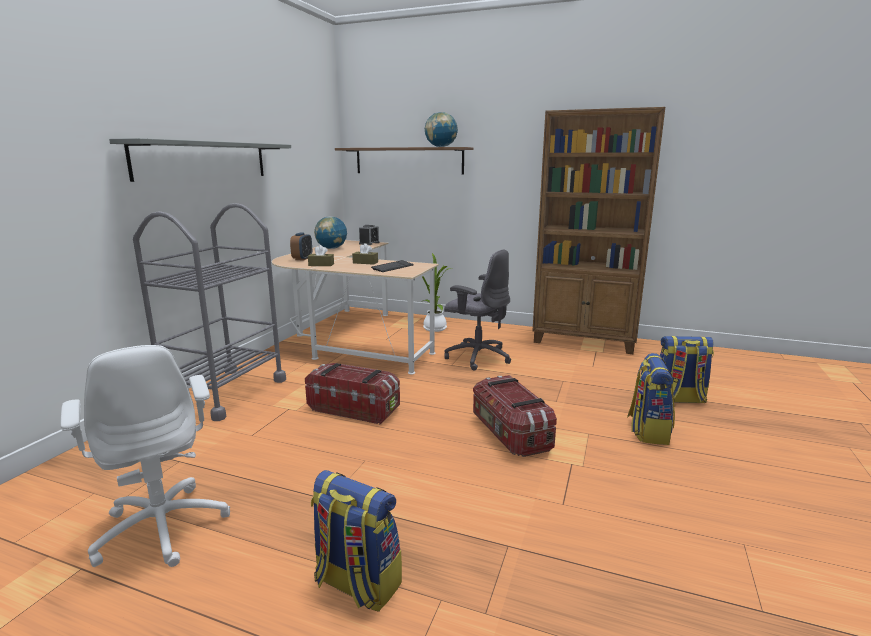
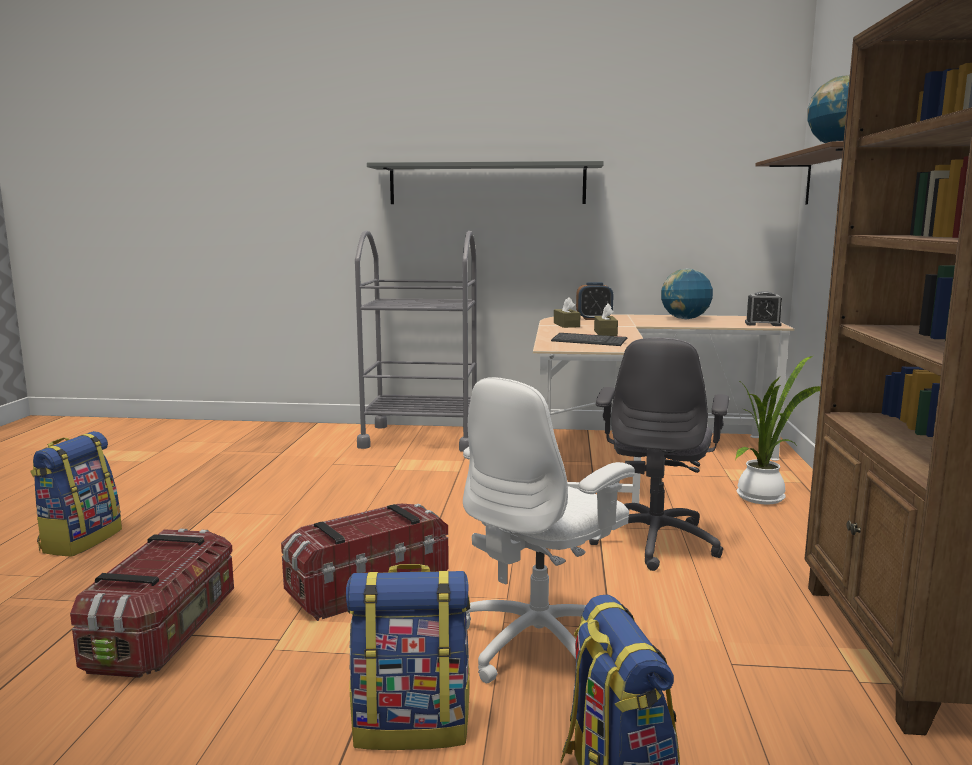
camera: 75 degrees right, 5 degrees down
white office chair [61,345,230,567] -> white office chair moved to [463,377,635,683]
storage box [305,363,400,424] -> storage box moved to [70,529,234,678]

